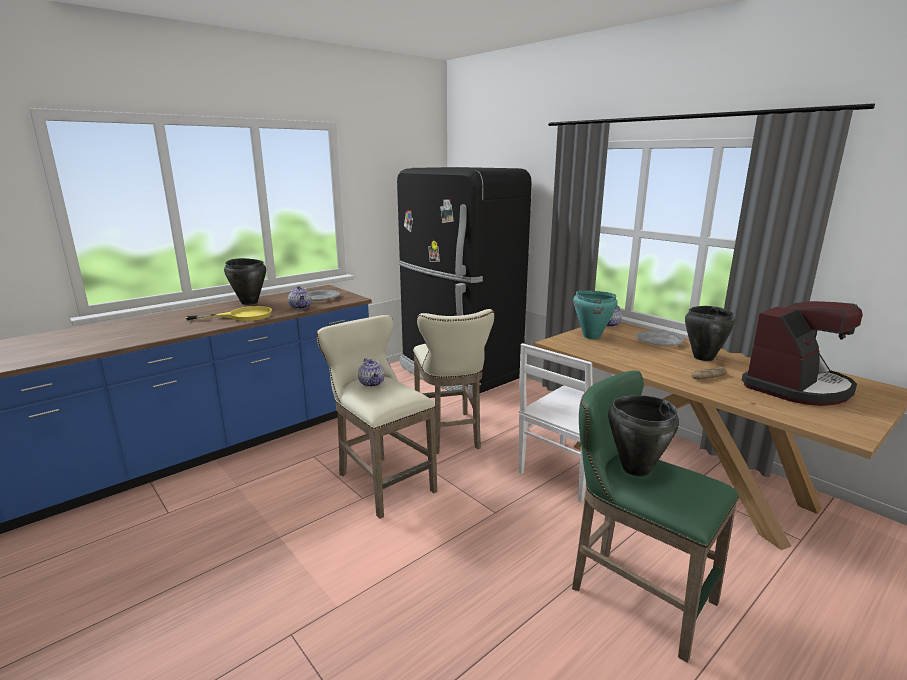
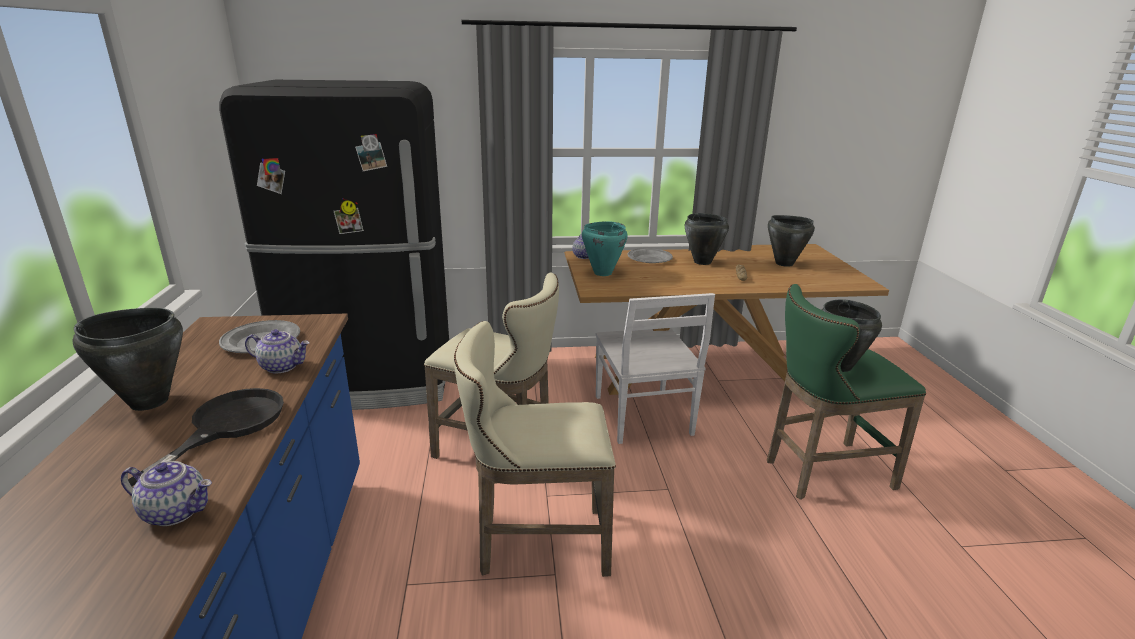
camera: 55 degrees left, 5 degrees up
yellow frying pan [186,306,272,321] -> black frying pan [121,388,284,488]
teapot [358,358,385,387] -> teapot moved to [121,461,212,526]
coffee machine [742,301,863,406] -> black cooking pot [768,215,815,267]

